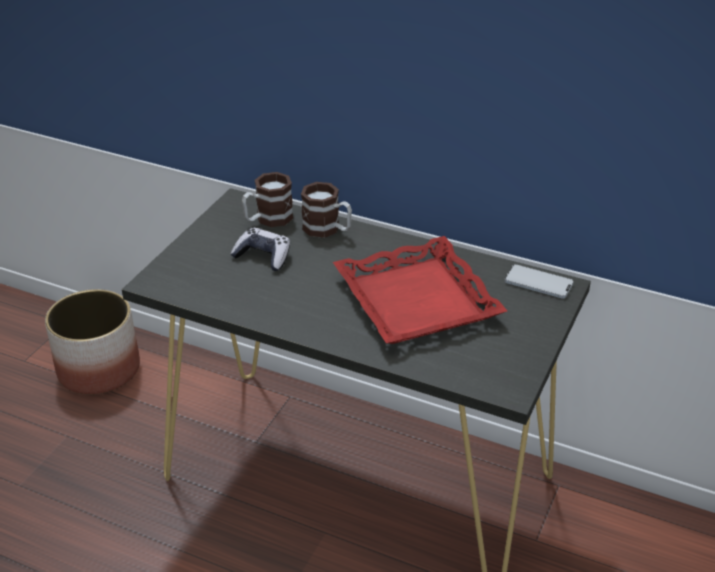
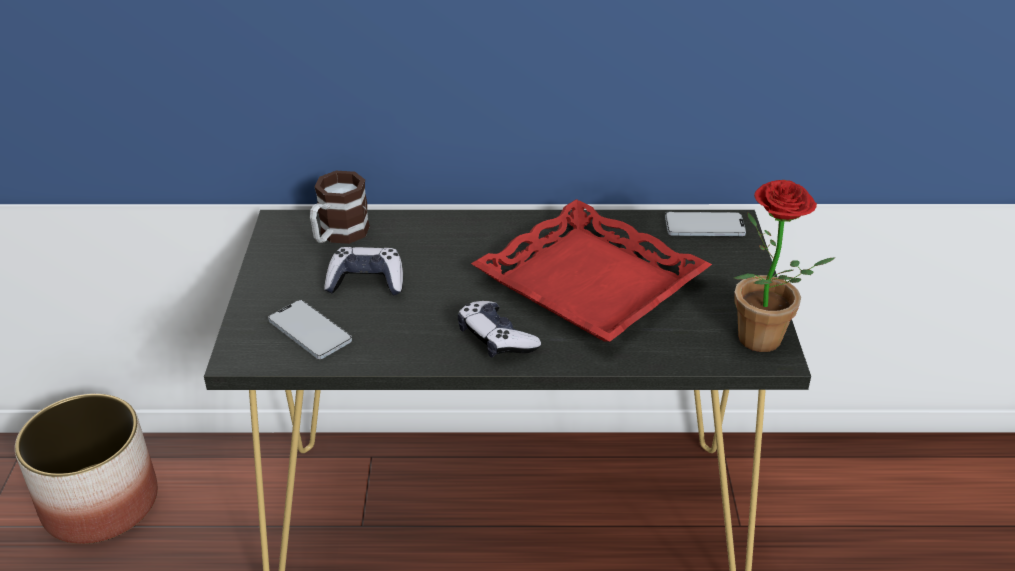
camera: 25 degrees left, 0 degrees up
mug [301,182,352,238] -> none
none -> phone [268,300,352,359]
none -> game controller [458,301,541,357]
none -> potted plant [734,180,835,352]

